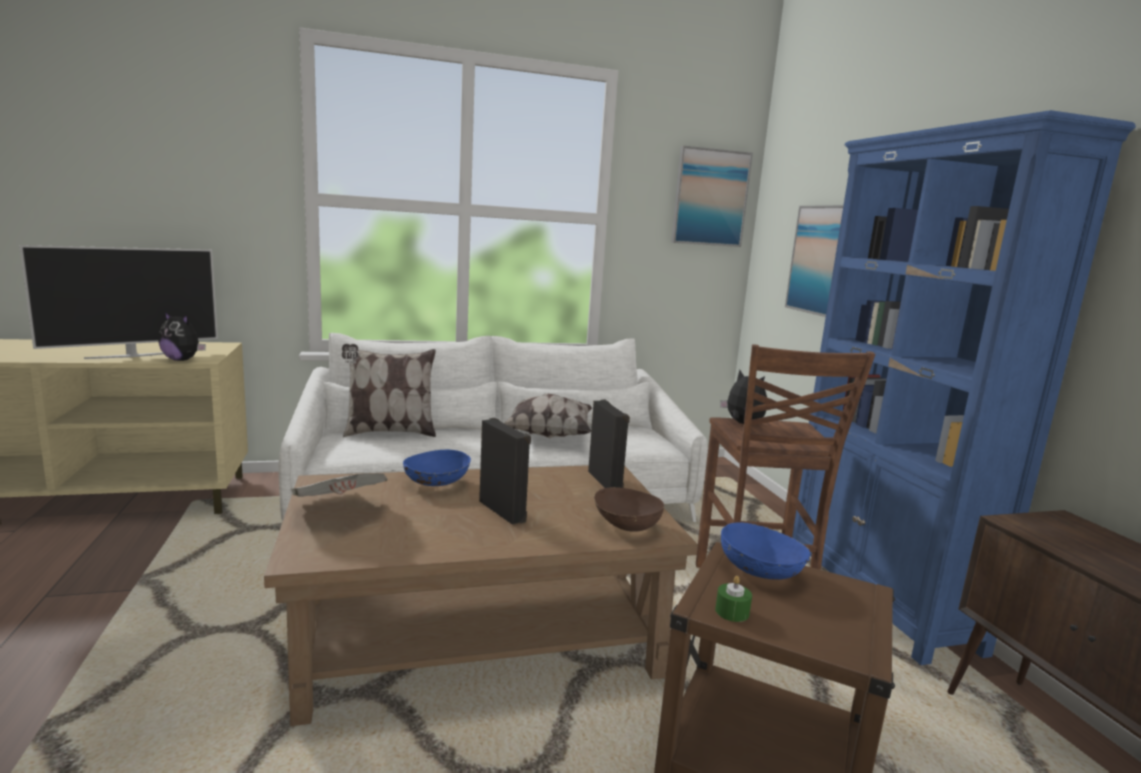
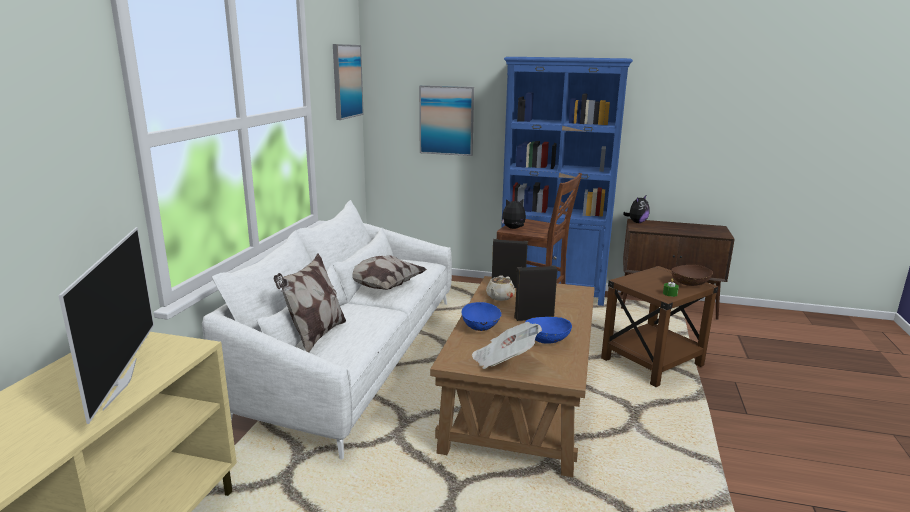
camera: 60 degrees left, 5 degrees up
plush toy [159,312,206,361] -> plush toy moved to [623,196,650,223]
brown bowl [594,487,664,532] -> brown bowl moved to [672,265,713,286]
blue bowl [721,522,810,580] -> blue bowl moved to [525,317,572,344]
none -> beige teapot [486,275,515,301]

